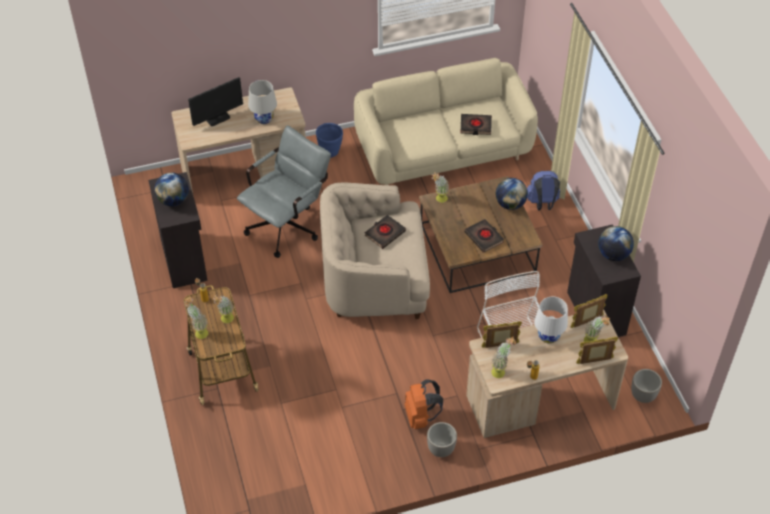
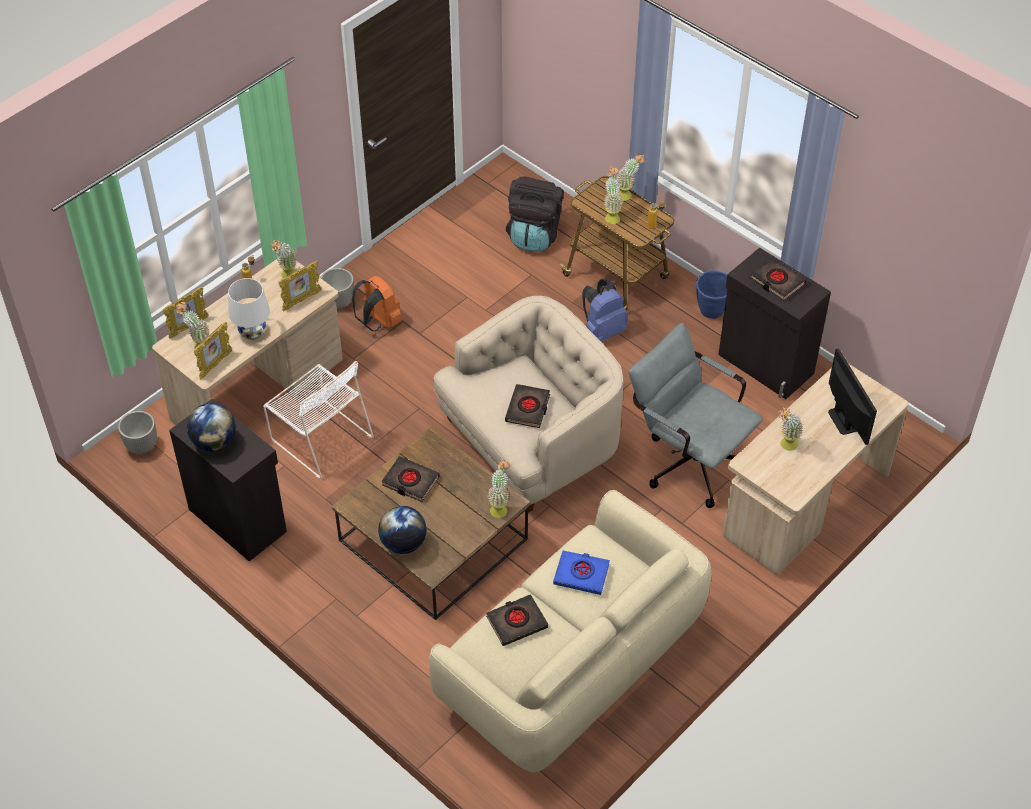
camera: 150 degrees right, 0 degrees up
globe [155,173,189,206] -> black book [750,257,806,301]
monitor [188,77,243,126] -> monitor turned 135 degrees clockwise [828,348,877,445]
grey office chair [237,126,331,258] -> grey office chair turned 120 degrees clockwise [629,323,763,508]
white table lamp [248,80,277,124] -> potted plant [779,408,803,451]
blue planter [316,123,343,158] -> blue planter moved to [696,270,727,319]
blue backpack [527,171,560,211] -> blue backpack moved to [582,279,628,342]
none -> black backpack [506,177,564,252]
none -> blue book [553,551,610,595]

